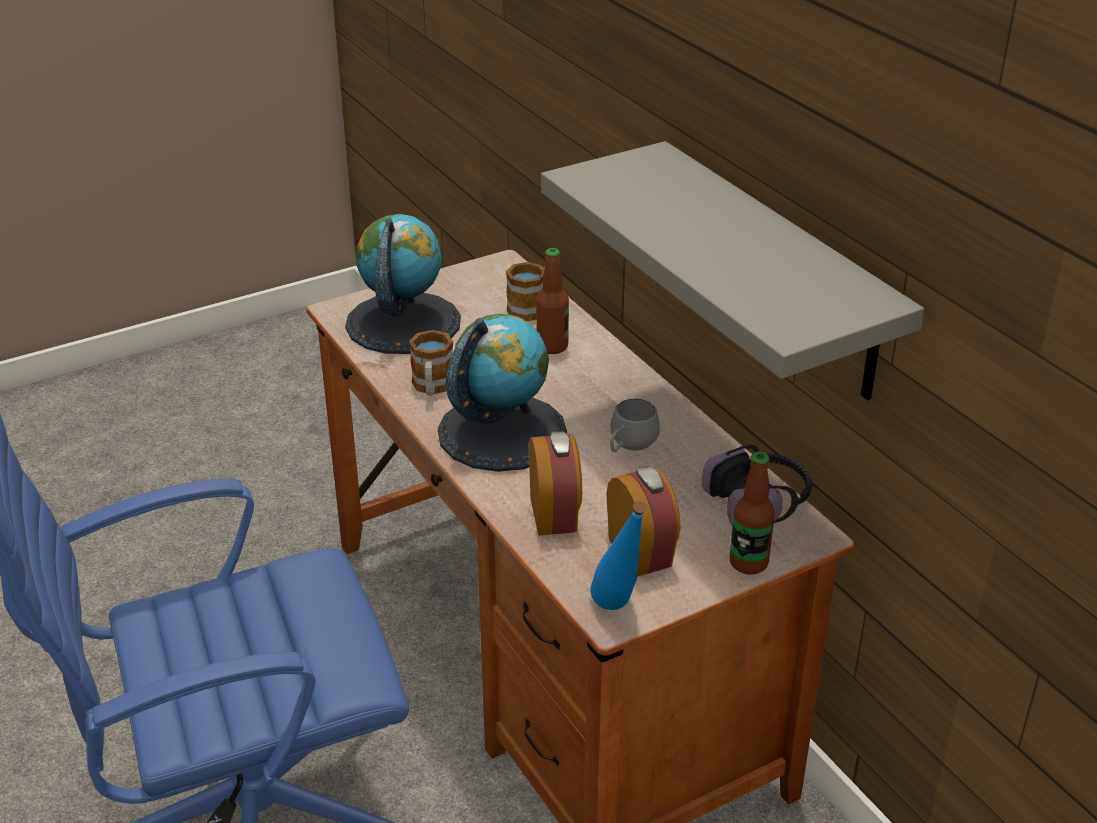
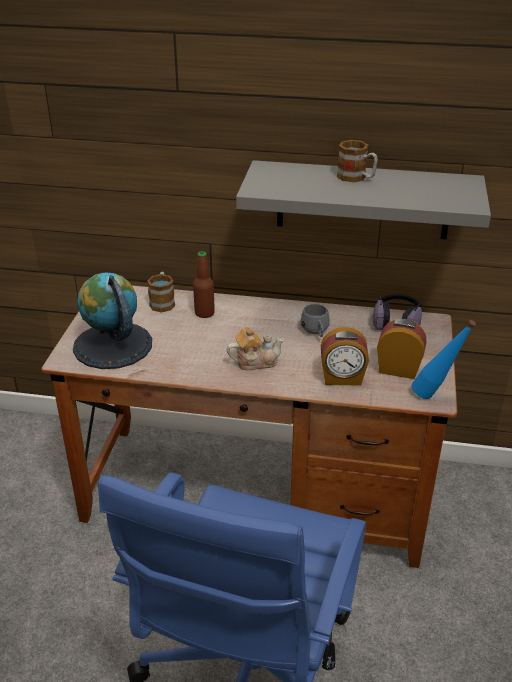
camera: 50 degrees left, 0 degrees up
mug [409,330,453,396] -> mug moved to [337,140,378,182]
globe [438,314,567,472] -> teapot [227,327,284,370]
alarm clock [529,431,582,536] -> alarm clock turned 150 degrees clockwise [321,327,369,386]
bottle [730,452,775,575] -> none

